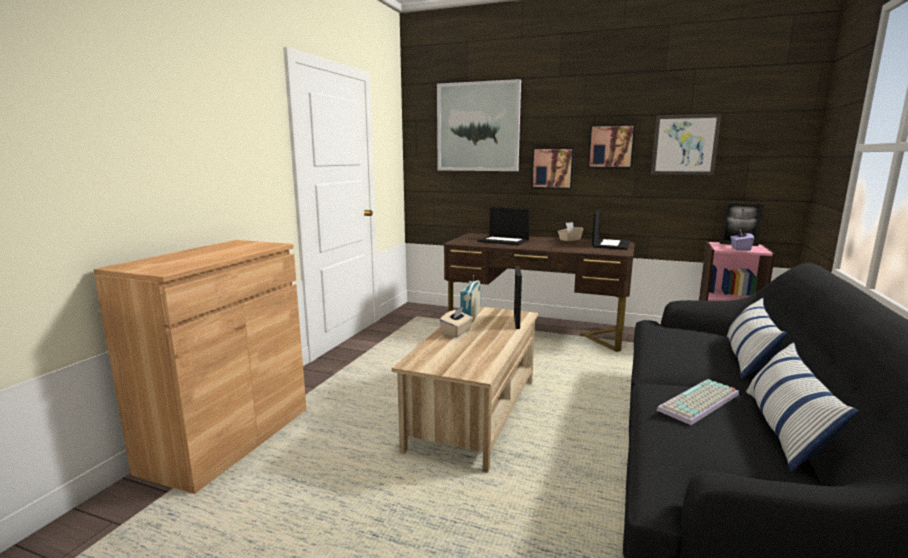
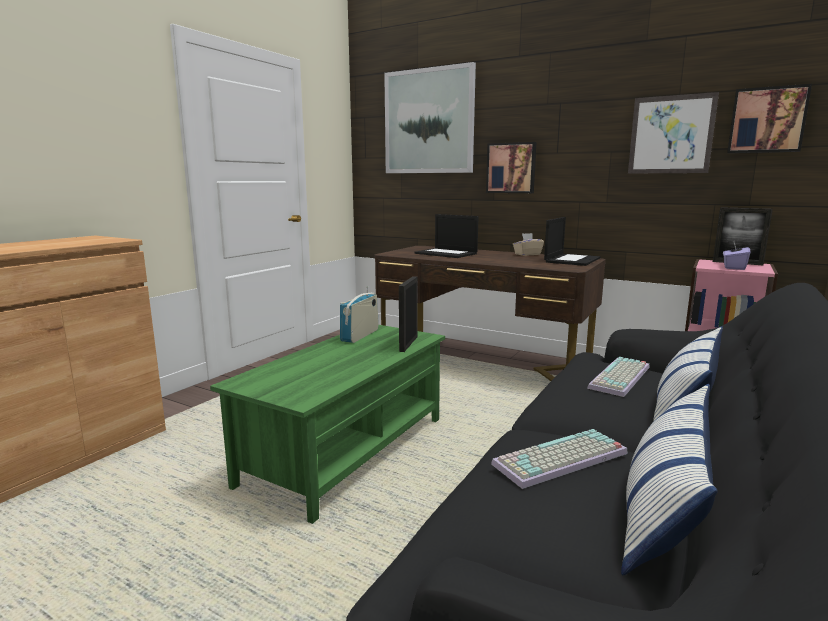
camera: 10 degrees right, 0 degrees up
beige coffee table [392,307,538,473] -> green coffee table [210,325,445,524]
beige tissue box [439,307,473,338] -> none
picture [588,124,636,169] -> picture moved to [727,84,812,153]
none -> keyboard [587,357,650,397]

